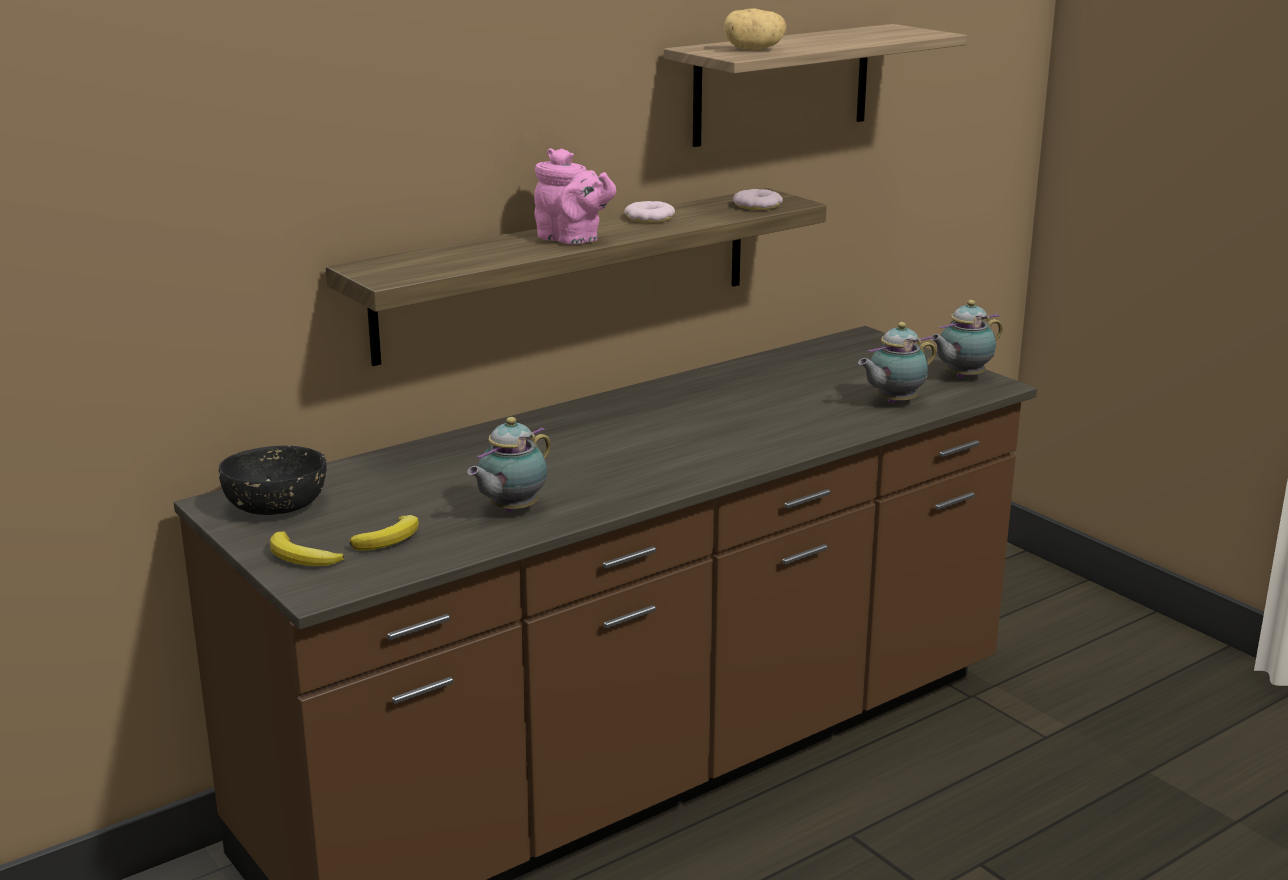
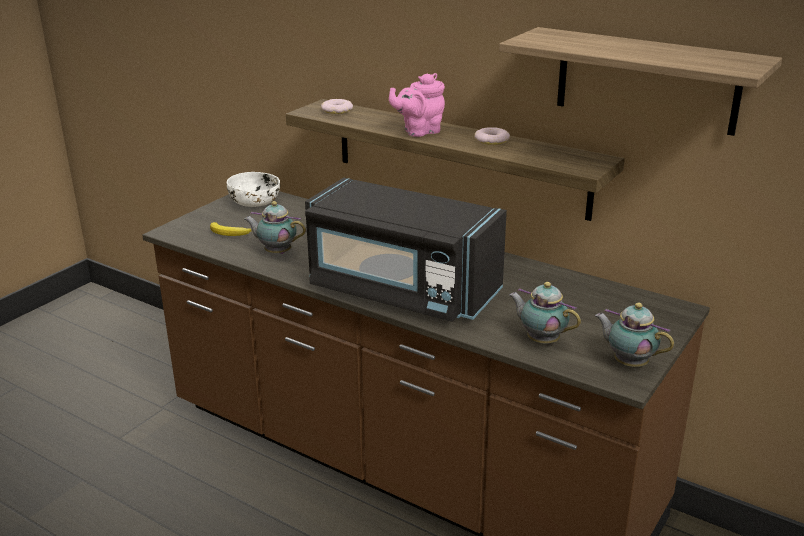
camera: 70 degrees right, 5 degrees up
black bowl [219,446,327,515] -> white bowl [227,172,280,207]
banana [270,532,345,566] -> none
pink teapot [534,148,616,244] -> pink teapot turned 45 degrees clockwise [389,73,445,137]
potato [724,8,786,50] -> none
donut [733,189,783,210] -> donut moved to [321,99,353,114]
none -> black microwave [305,178,507,322]

